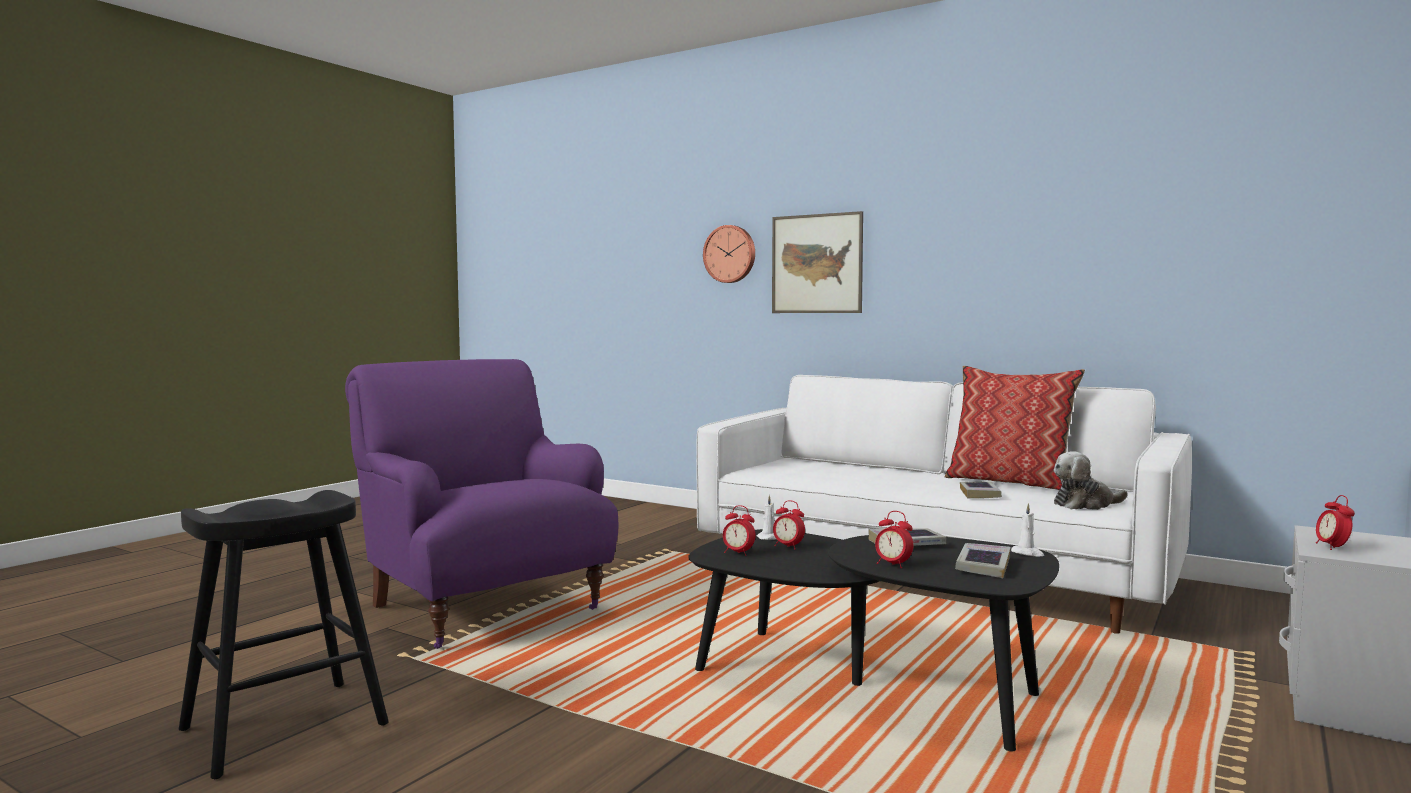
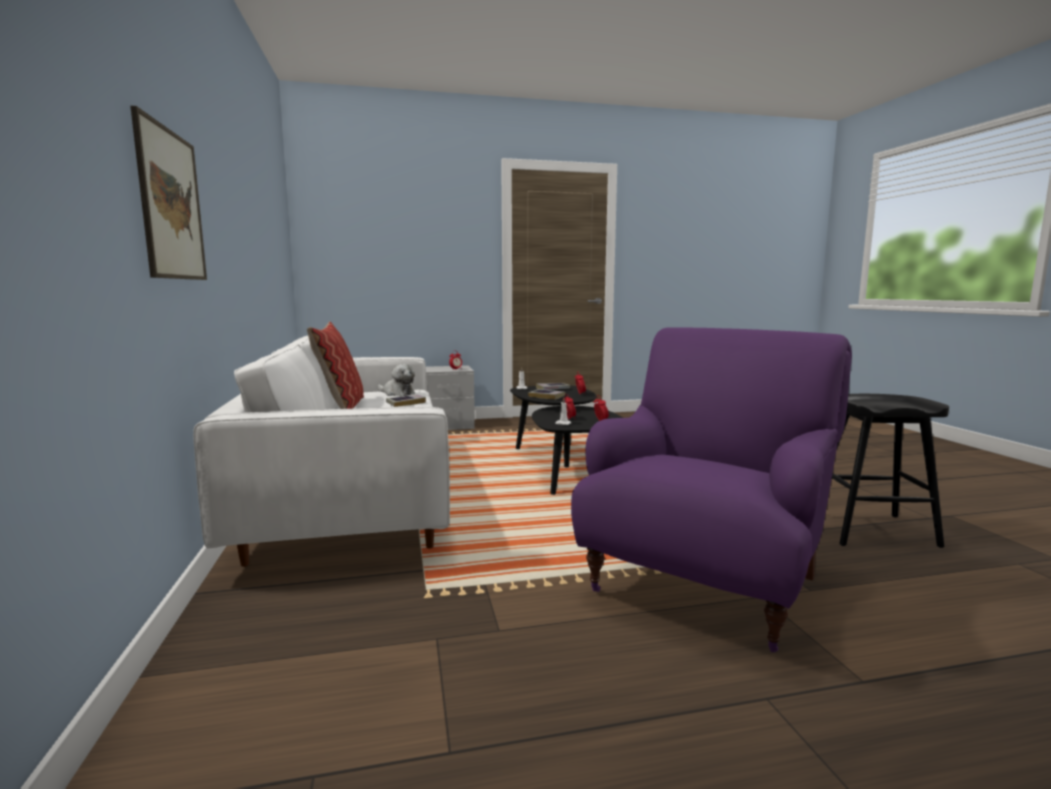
camera: 135 degrees left, 5 degrees up
purple armchair [345,359,618,649] -> purple armchair turned 150 degrees counterclockwise [571,328,852,652]
wall clock [703,225,755,283] -> none

